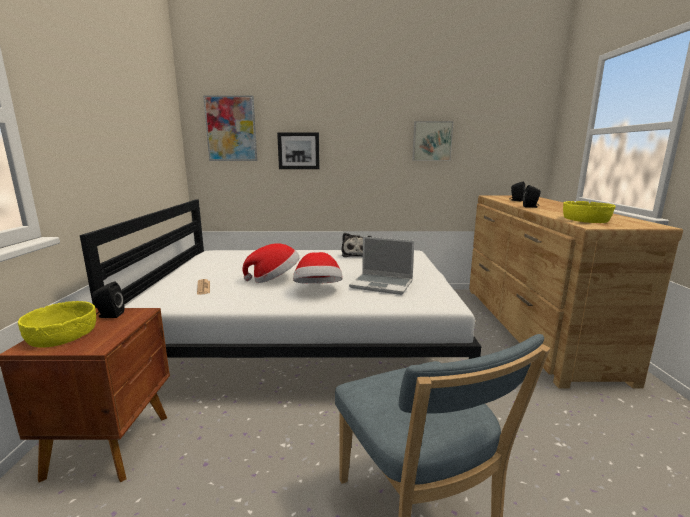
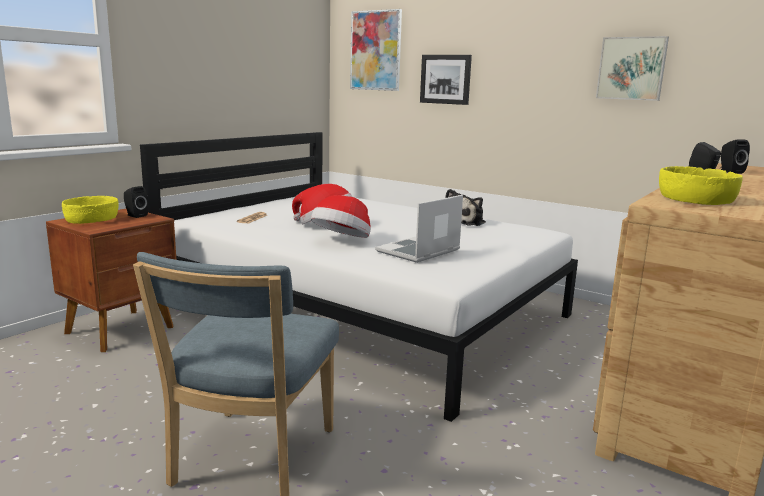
camera: 35 degrees right, 0 degrees up
laptop [349,237,414,295] -> laptop turned 75 degrees clockwise [375,195,463,263]

